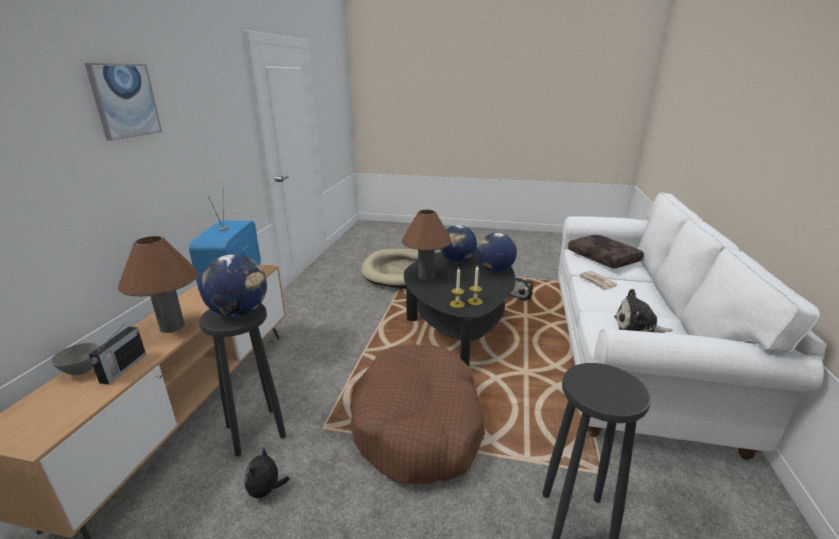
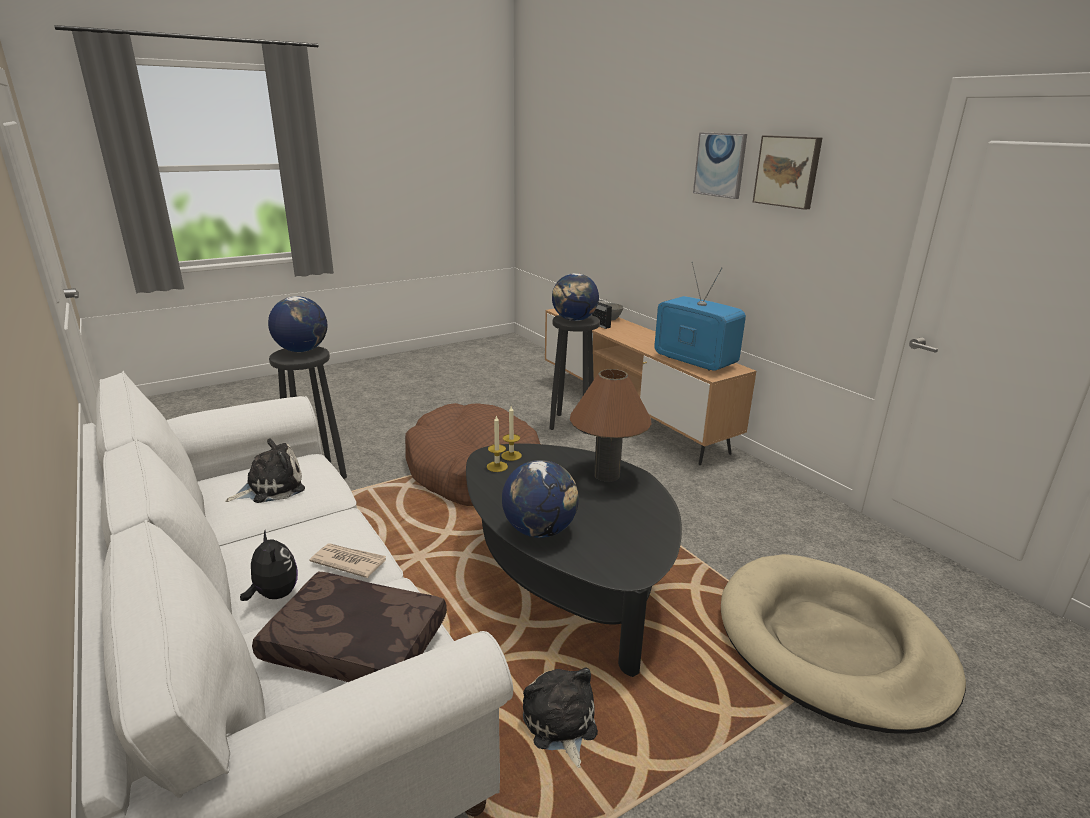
camera: 135 degrees right, 0 degrees up
brown table lamp [118,236,199,333] -> none
plush toy [245,447,289,501] -> plush toy moved to [240,531,298,601]
globe [440,225,477,263] -> globe moved to [268,296,327,352]
none -> picture [753,135,822,210]

